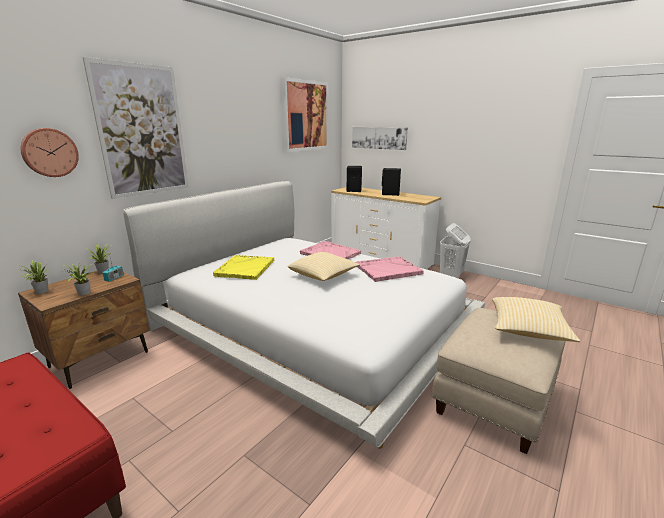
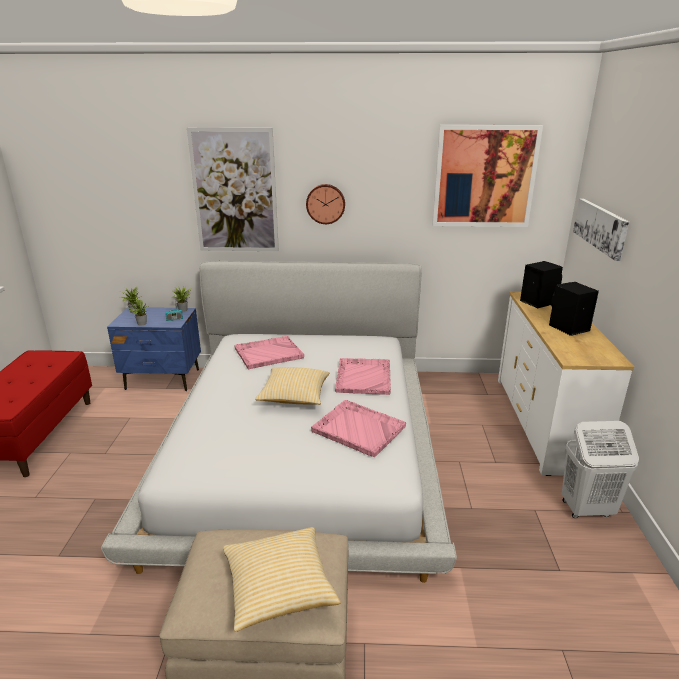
camera: 55 degrees right, 5 degrees up
brown nightstand [18,267,150,389] -> blue nightstand [107,307,201,391]
wall clock [21,128,79,177] -> wall clock moved to [306,184,345,224]
yellow tray [213,255,274,280] -> pink tray [234,336,304,370]

